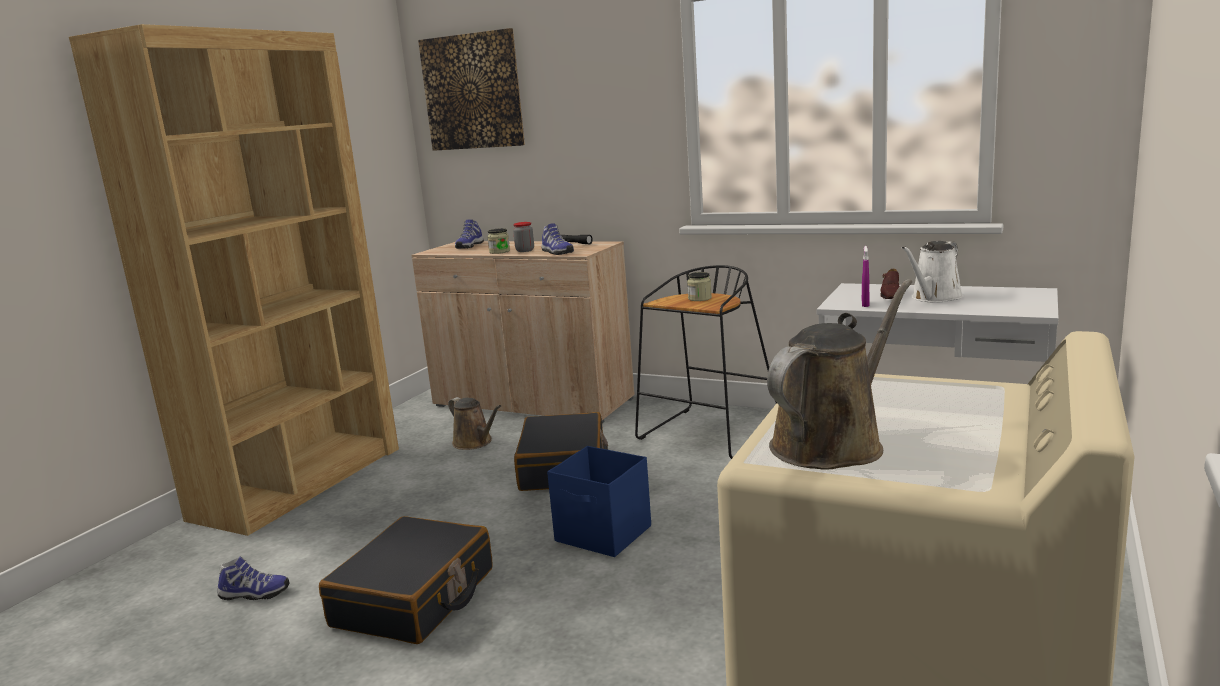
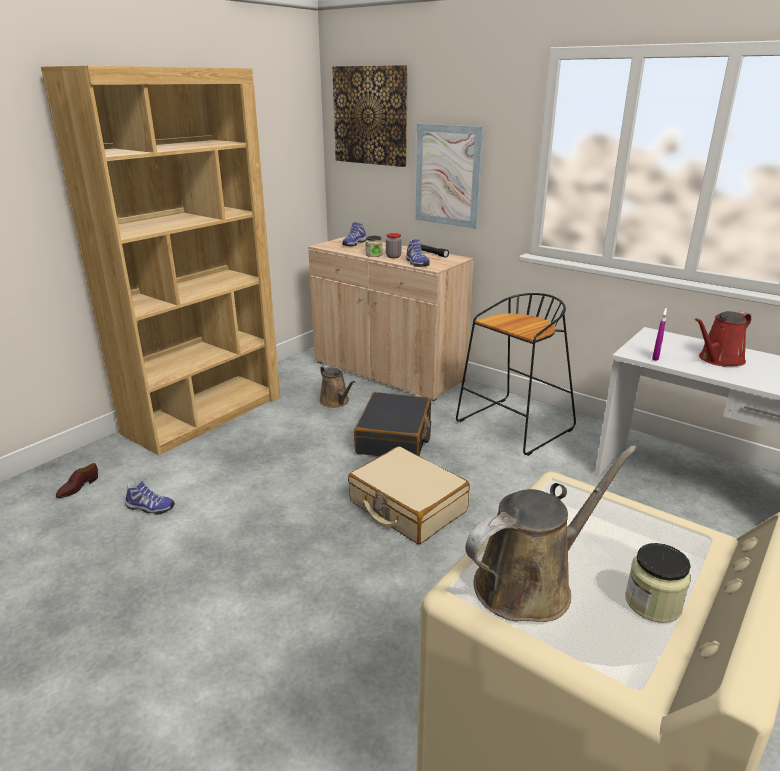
camera: 10 degrees right, 10 degrees up
black suitcase [319,516,493,644] -> none
blue storage box [547,446,651,557] -> beige suitcase [348,446,470,544]
jar [687,272,712,301] -> jar moved to [625,543,691,623]
brown shoe [880,269,900,299] -> brown shoe moved to [56,463,98,498]
white watering can [902,241,963,302] -> red watering can [695,311,751,366]
none -> picture [415,124,483,229]

